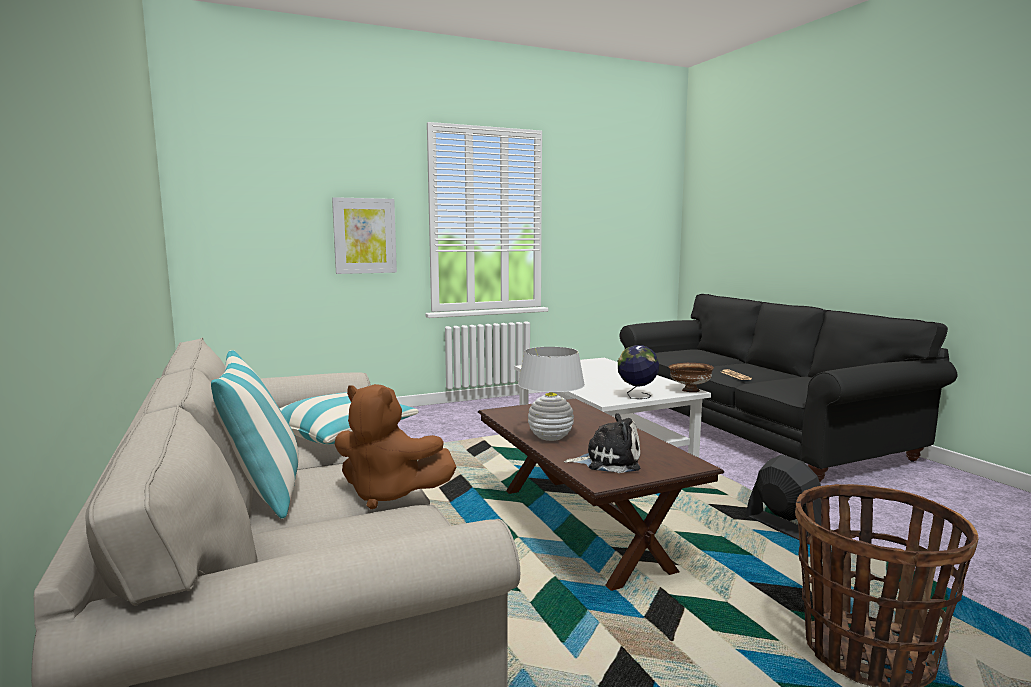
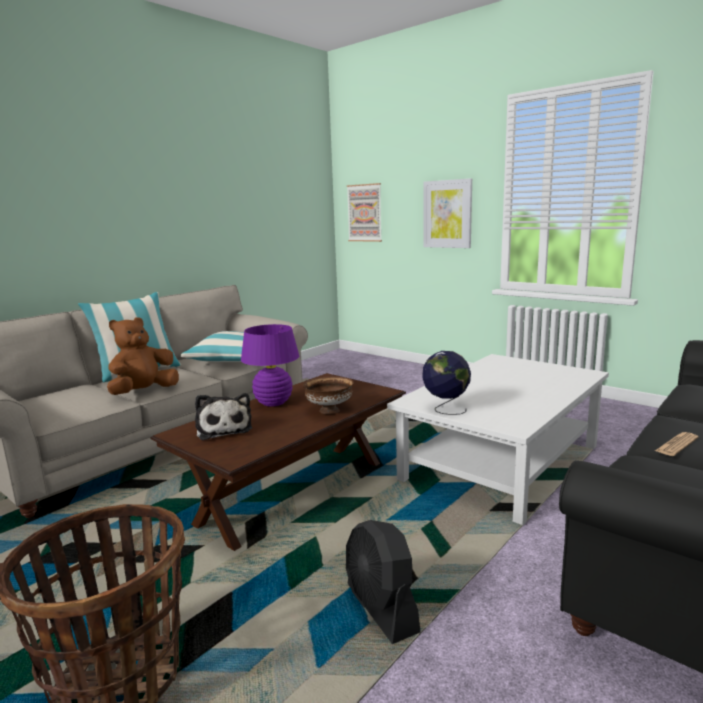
camera: 65 degrees right, 5 degrees up
brown plush toy [335,384,456,509] -> brown plush toy turned 45 degrees clockwise [107,317,179,395]
white table lamp [518,347,585,441] -> purple table lamp [241,324,299,407]
brown bowl [668,363,714,392] -> brown bowl moved to [303,377,354,414]
black fan [745,455,821,540] -> black fan turned 120 degrees clockwise [346,520,420,644]
none -> picture [346,183,382,242]

